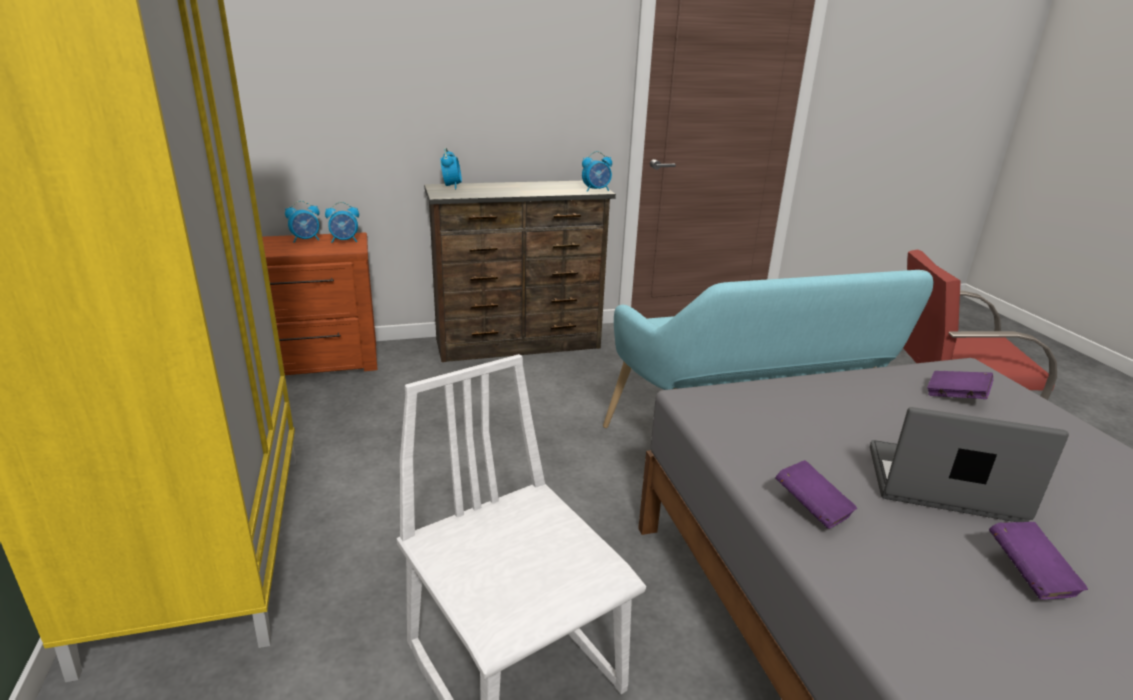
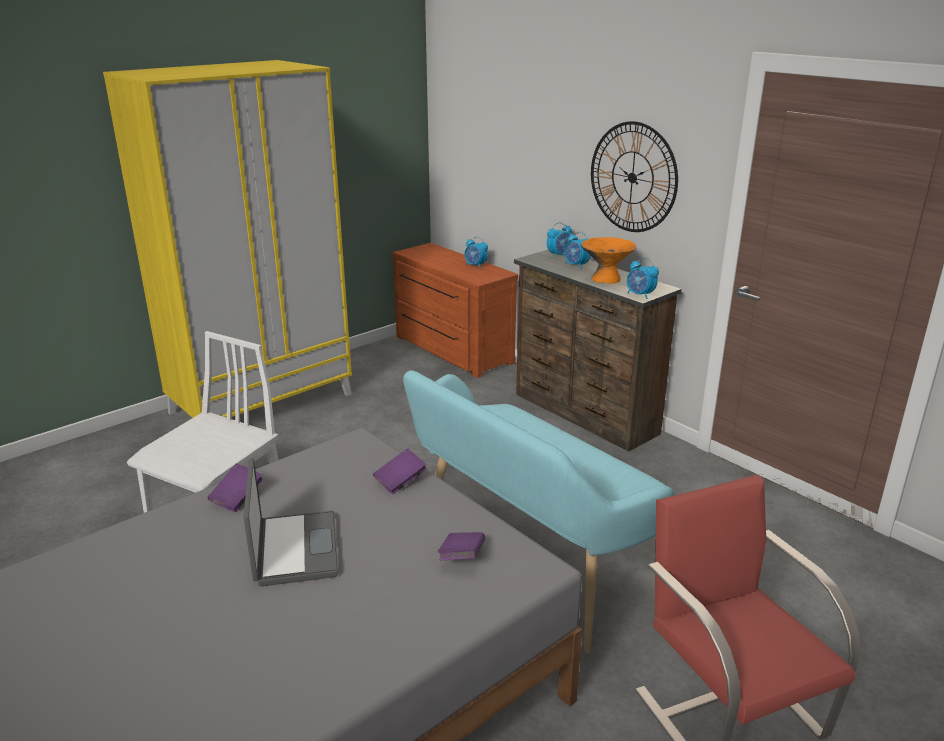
camera: 65 degrees right, 0 degrees up
alarm clock [325,202,359,243] -> alarm clock moved to [564,232,591,269]
purple book [989,522,1088,600] -> purple book moved to [373,448,427,494]
none -> orange bowl [581,237,636,284]
none -> wall clock [591,121,678,232]

